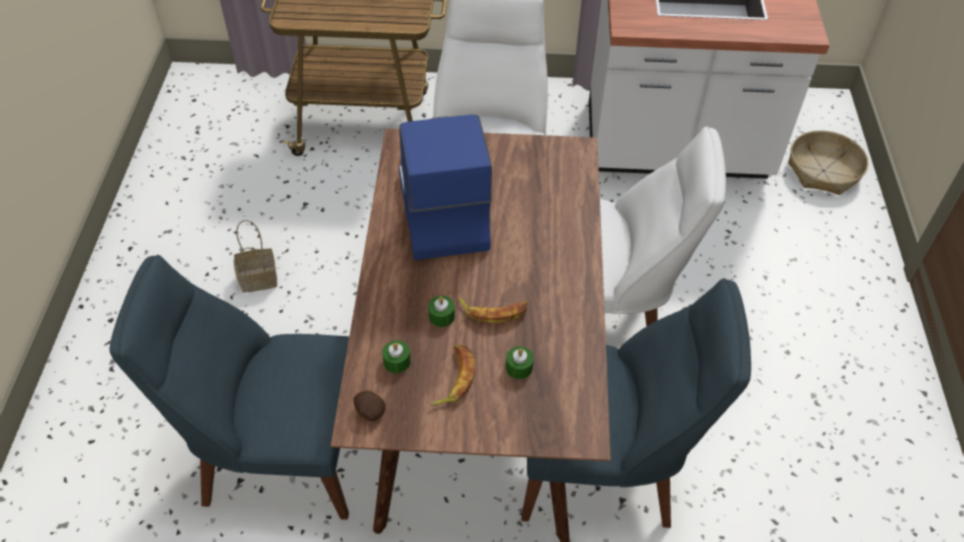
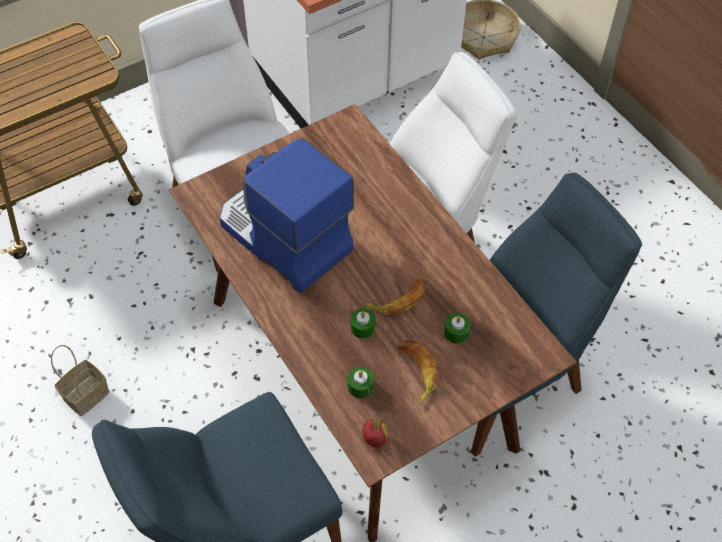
camera: 35 degrees left, 5 degrees up
potato [354,391,386,421] -> apple [362,418,387,447]

